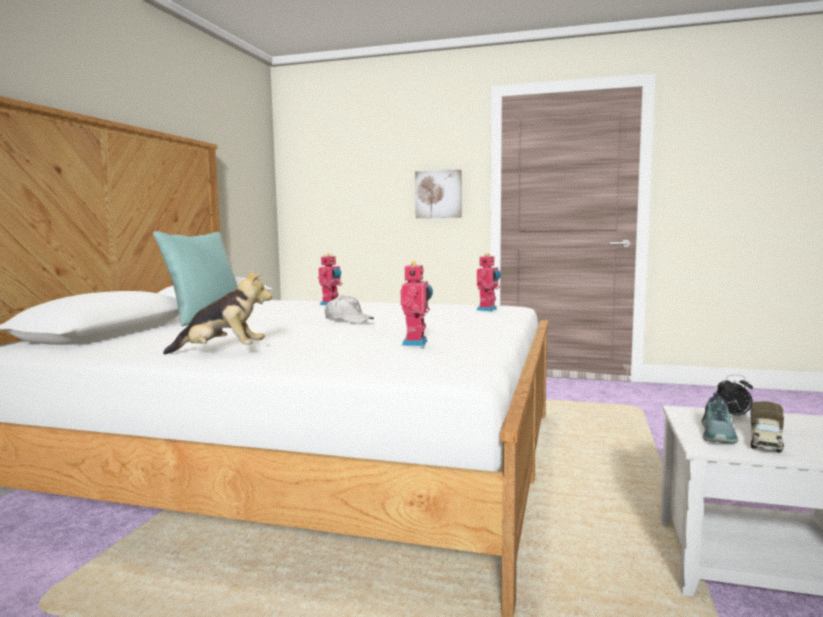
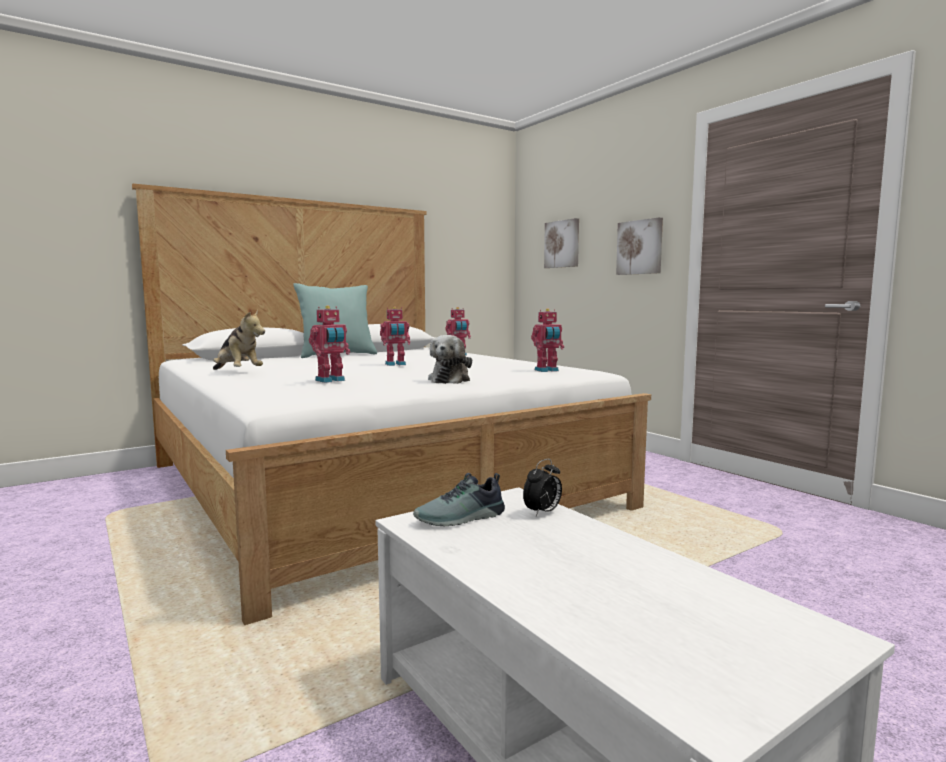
camera: 40 degrees right, 0 degrees up
white cap [325,295,374,324] -> toy robot [380,306,410,366]
alarm clock [716,375,753,417] -> alarm clock turned 90 degrees counterclockwise [523,459,562,516]
toy truck [751,401,784,453] -> none
none -> plush toy [428,335,472,384]
none -> picture [544,218,579,268]

